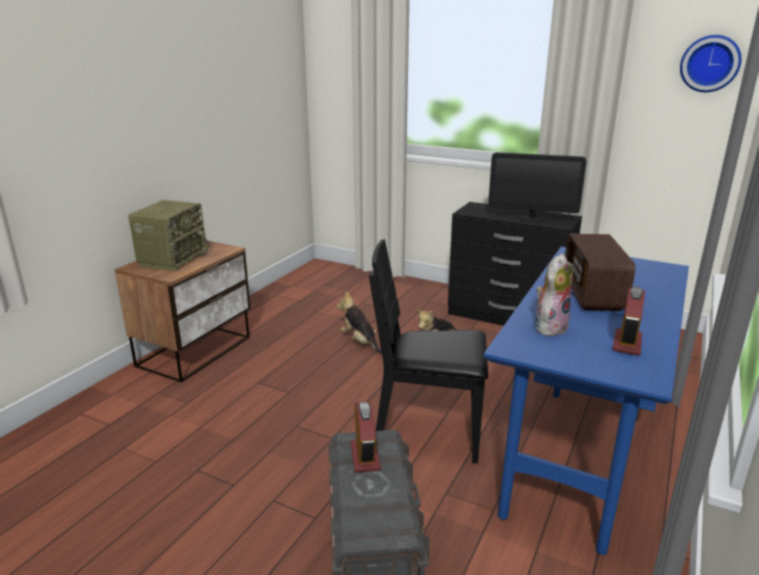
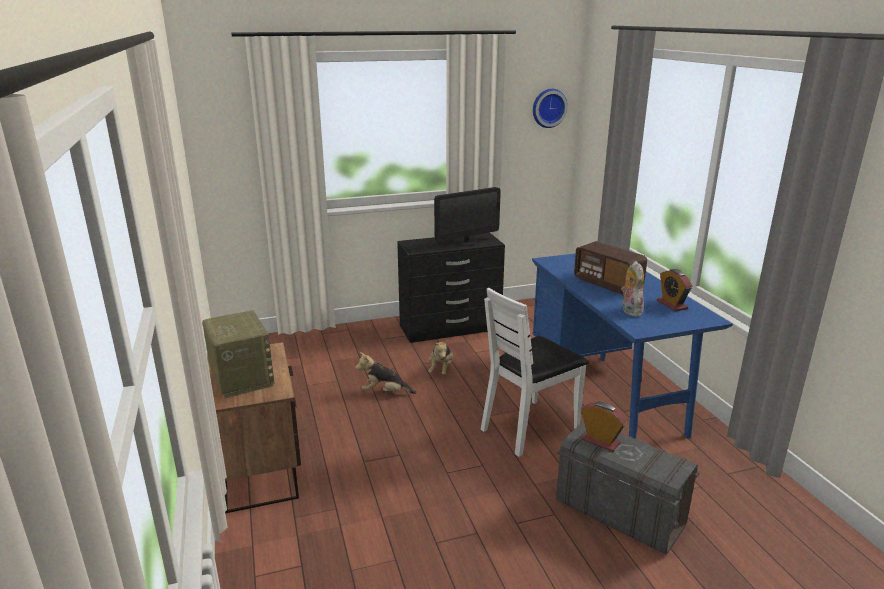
camera: 45 degrees left, 0 degrees up
black chair [369,239,488,463] -> white chair [481,287,589,457]

